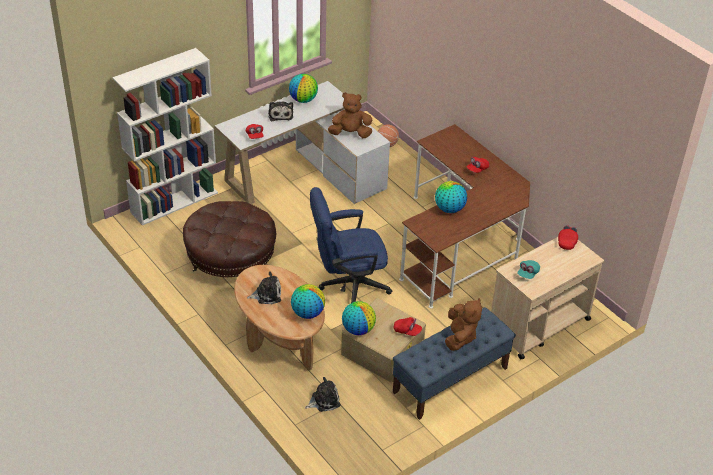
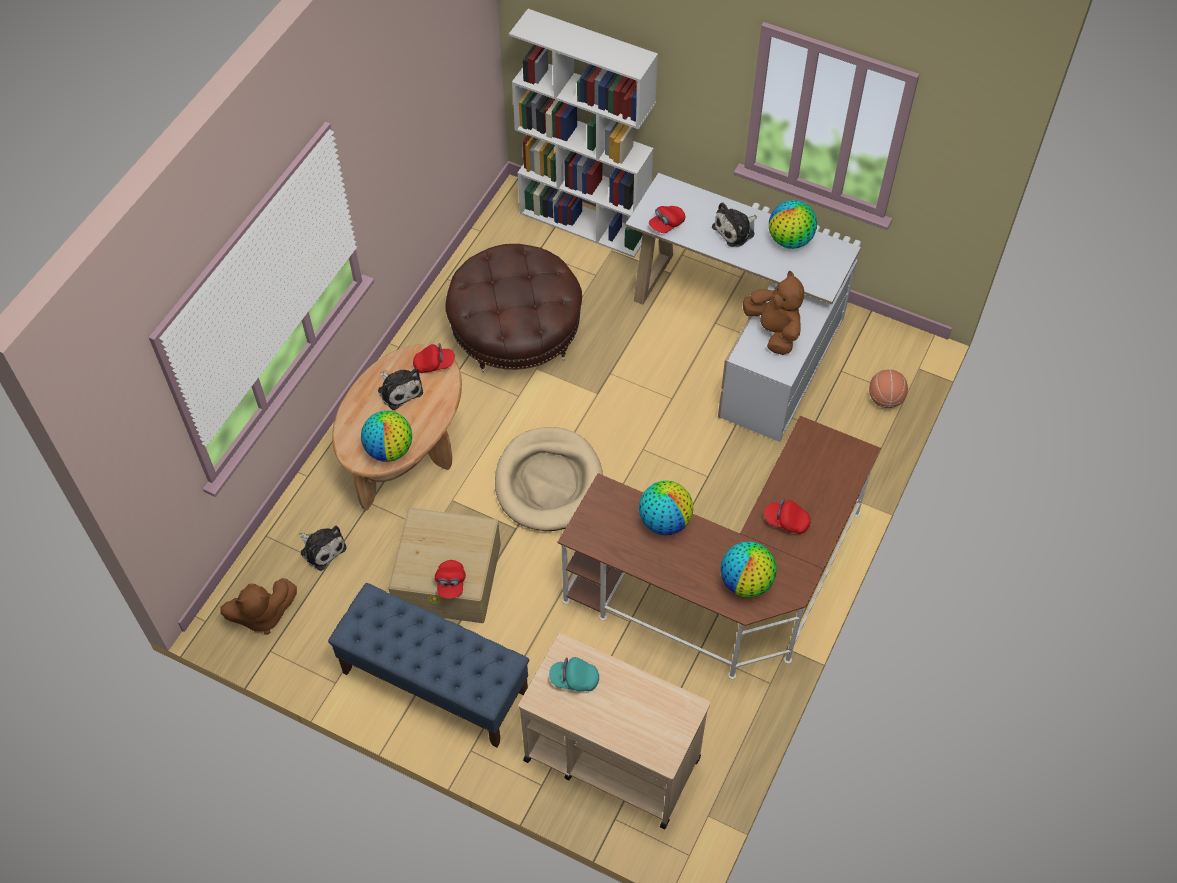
camera: 65 degrees right, 15 degrees up
blue office chair [310,187,392,303] -> beige dog bed [495,427,603,531]
globe [342,301,376,335] -> globe moved to [720,541,777,598]
brown plush toy [445,298,482,351] -> brown plush toy moved to [220,578,297,635]
red cap [558,225,578,250] -> red cap moved to [413,343,455,373]

